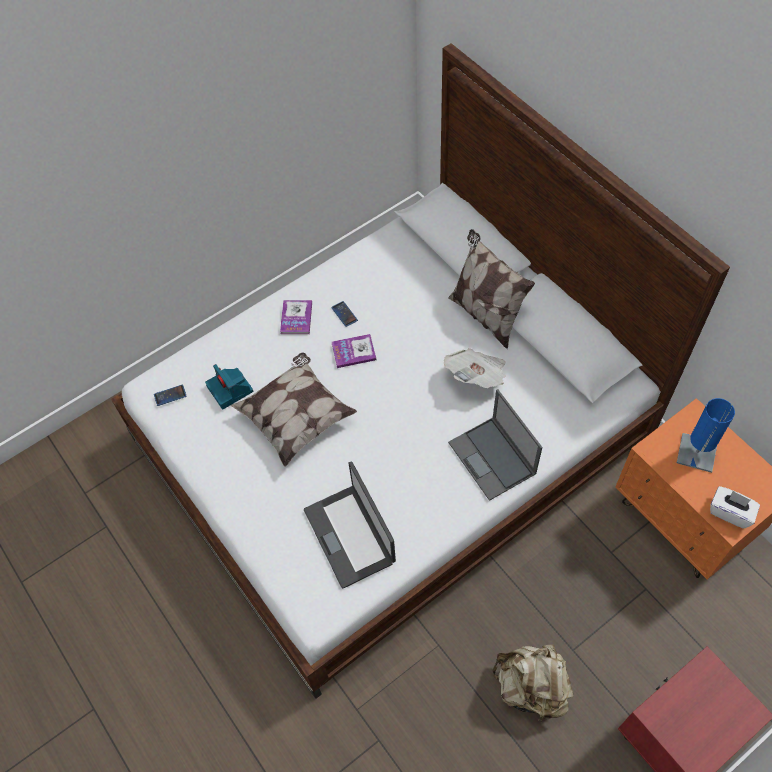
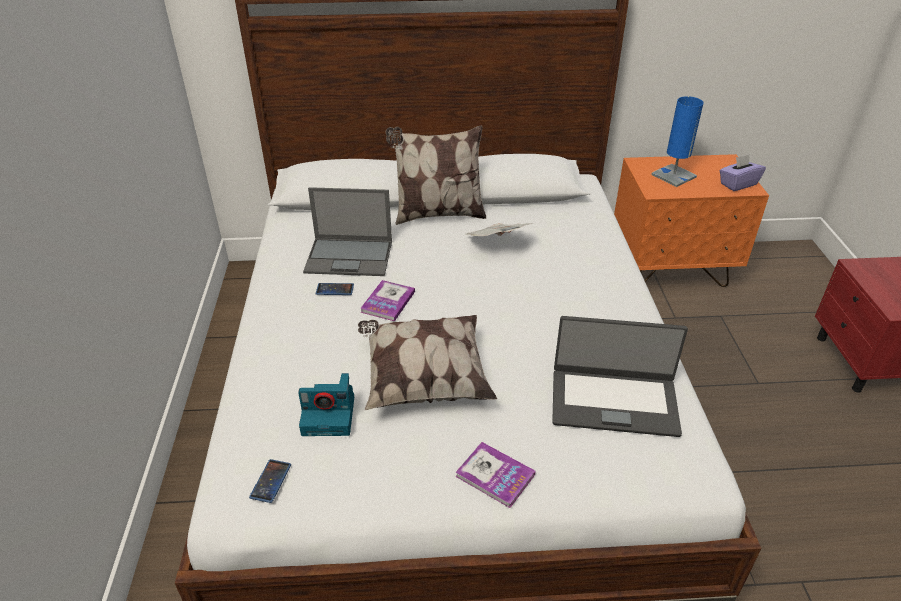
camera: 60 degrees left, 20 degrees down
book [280,300,312,334] -> book moved to [455,442,536,508]
laptop [448,389,542,501] -> laptop moved to [303,187,392,276]
beige backpack [492,644,573,724] -> none
white tissue box [710,486,760,529] -> purple tissue box [720,154,766,191]

